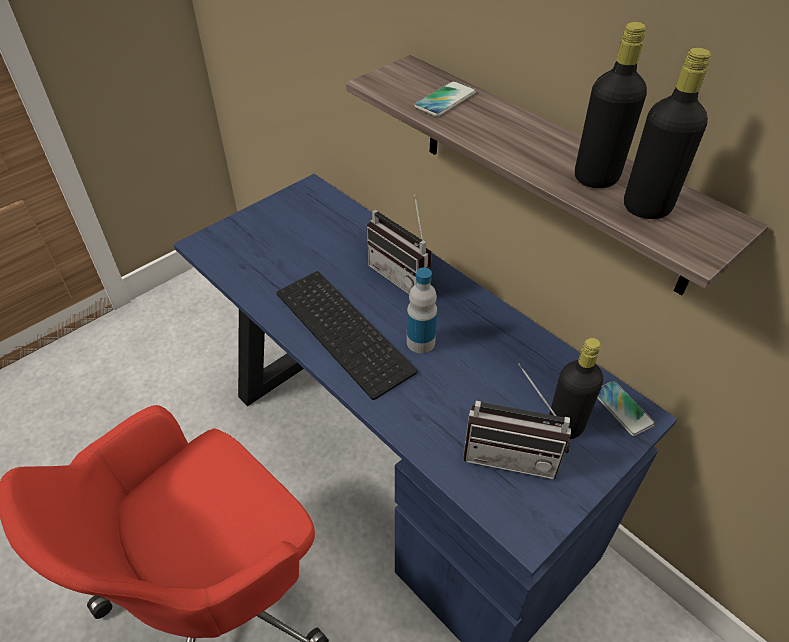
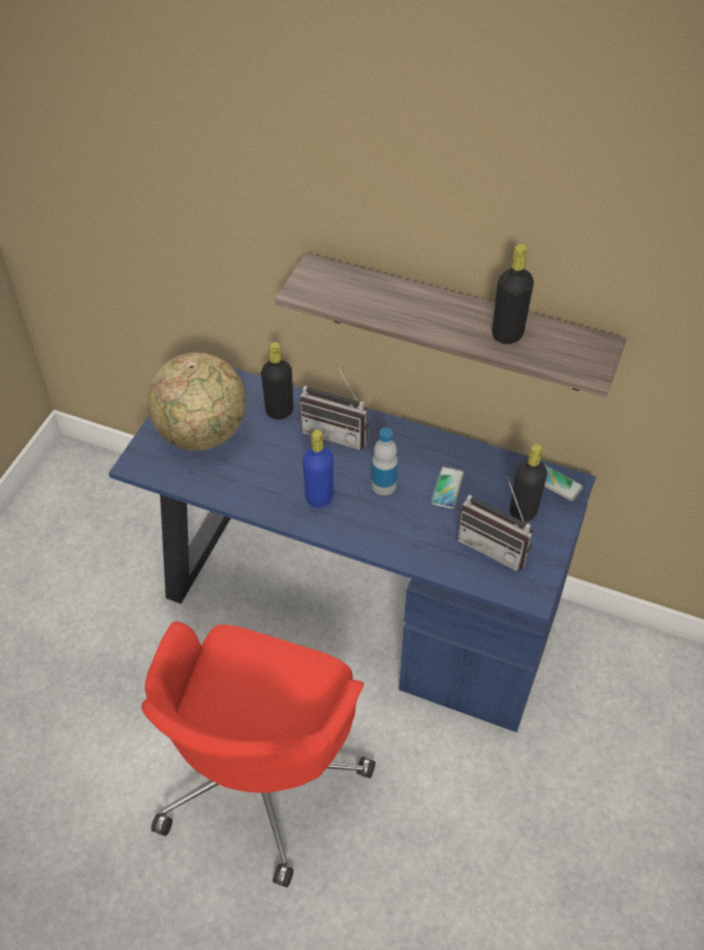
camera: 25 degrees left, 5 degrees up
keyboard [276,271,417,400] -> blue bottle [303,430,334,508]
phone [414,81,476,117] -> phone moved to [431,466,464,509]
radio [463,363,571,480] -> radio turned 45 degrees clockwise [457,477,533,571]
black bottle [624,48,711,219] -> black bottle moved to [261,342,293,420]
none -> globe [147,352,246,450]

